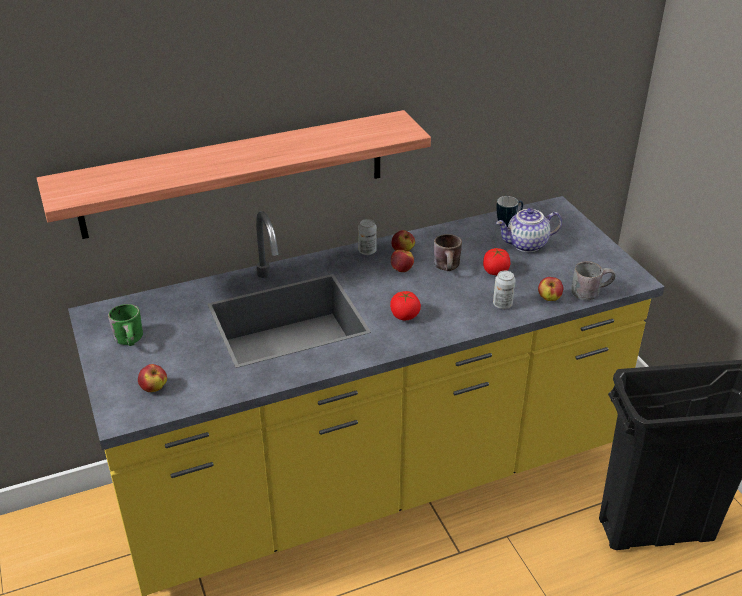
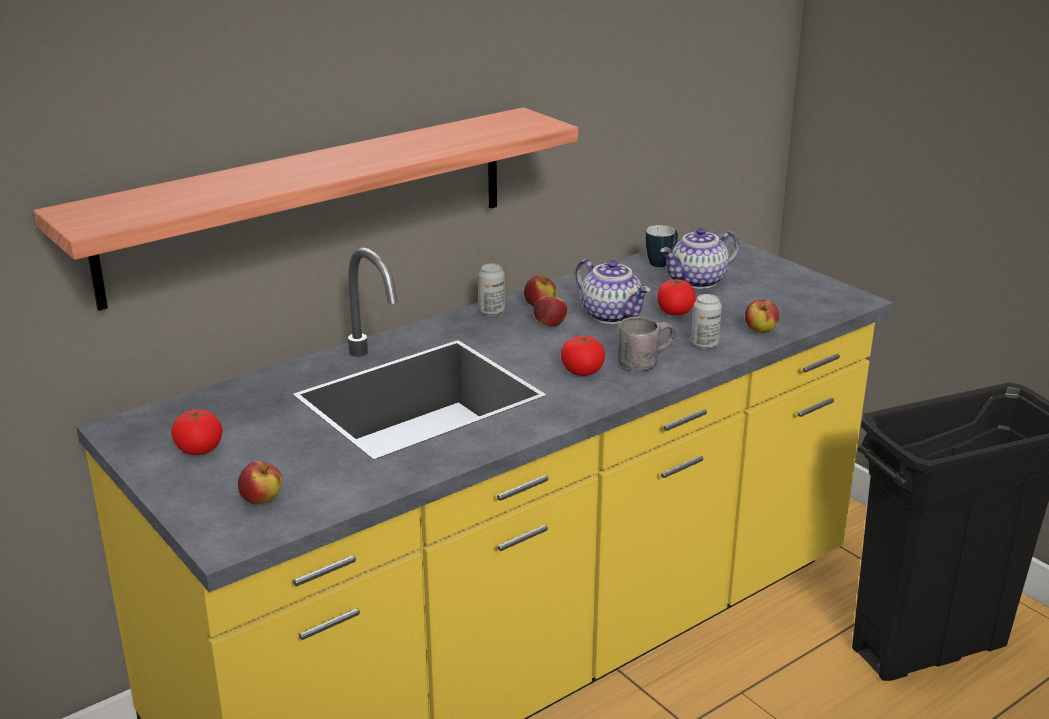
camera: 15 degrees left, 10 degrees down
green mug [108,304,143,346] -> tomato [171,409,222,455]
brown mug [434,234,462,271] -> teapot [575,259,651,324]
grey mug [571,261,615,300] -> grey mug moved to [618,316,676,371]

